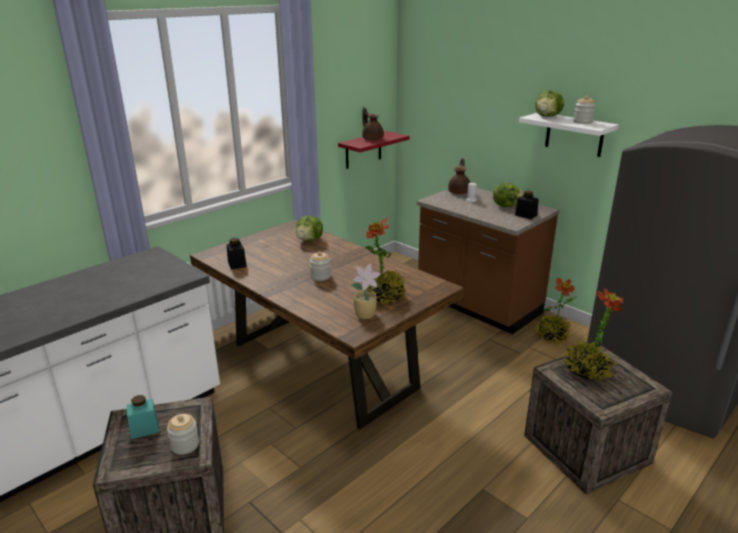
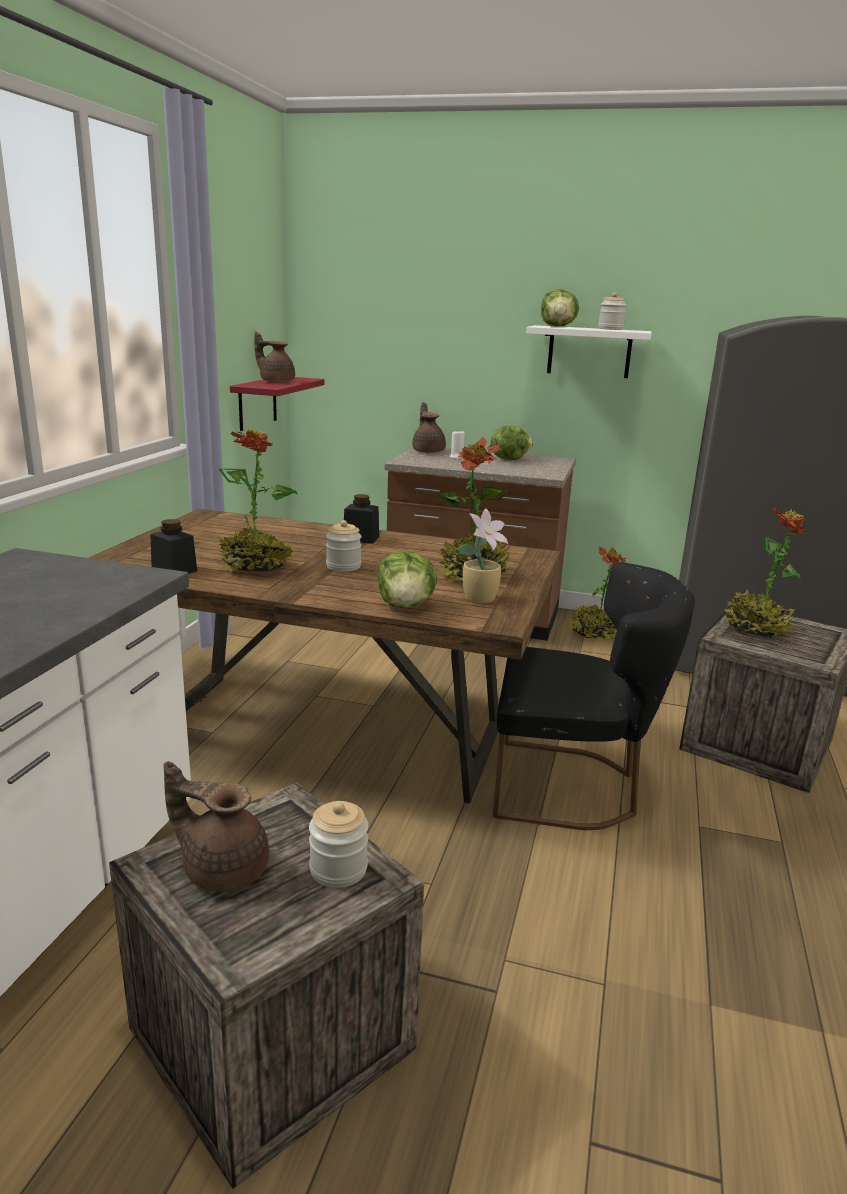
camera: 30 degrees left, 5 degrees down
turquoise jar [127,395,159,439] -> brown teapot [163,761,269,892]
lettuce [296,216,323,241] -> lettuce moved to [378,551,438,608]
black jar [515,191,539,219] -> black jar moved to [344,494,379,544]
none -> potted plant [218,428,298,572]
none -> black chair [493,562,695,830]

